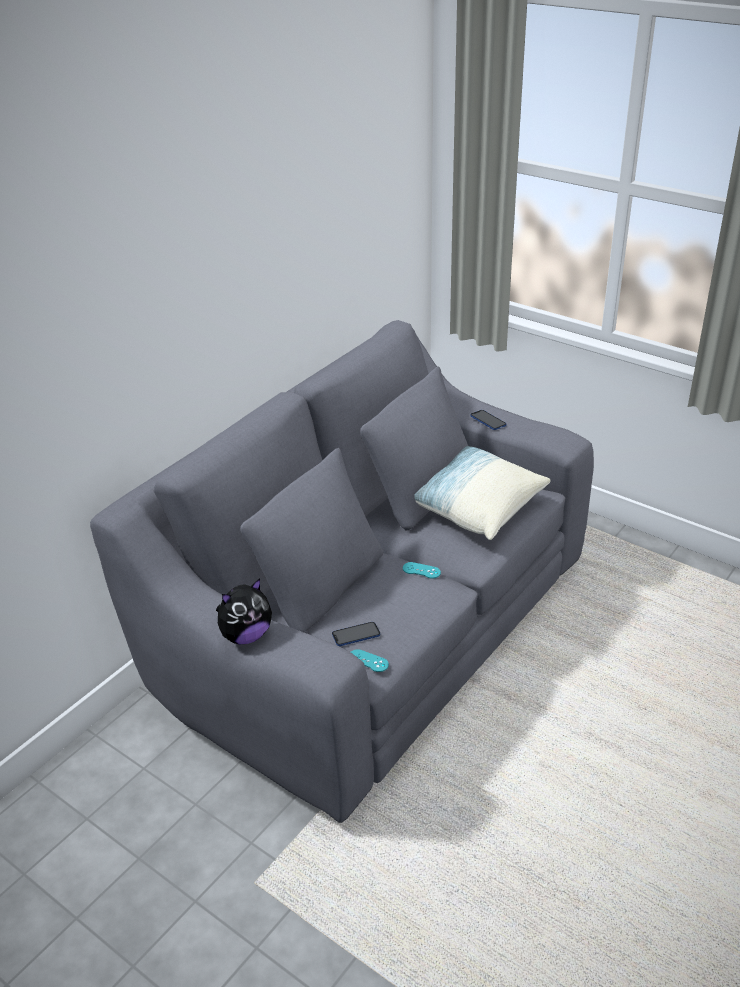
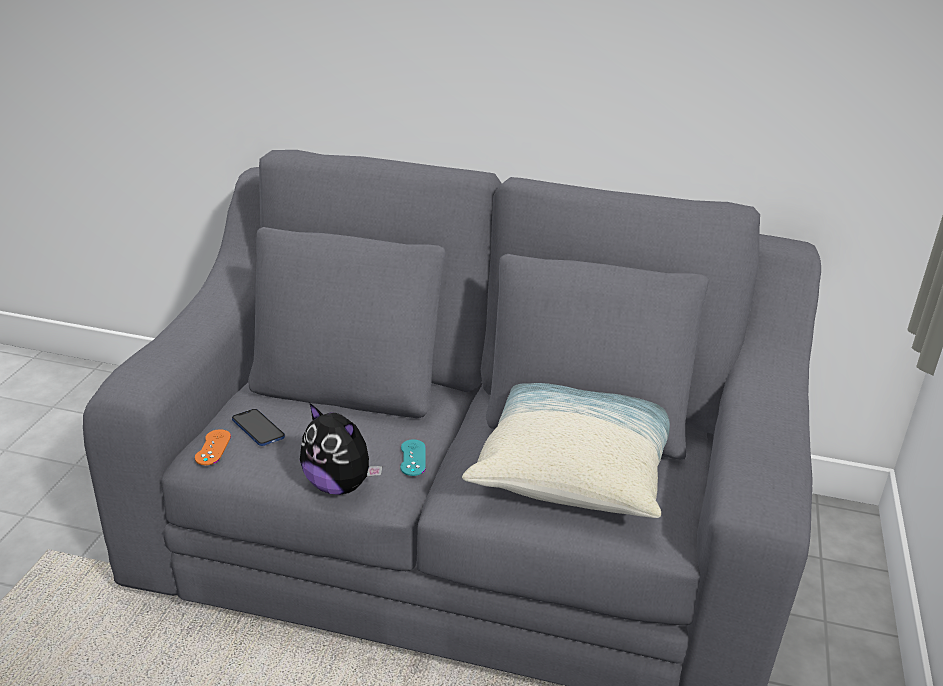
camera: 65 degrees right, 5 degrees down
plush toy [216,578,272,644] -> plush toy moved to [300,403,382,495]
turquoise game controller [351,649,389,672] -> orange game controller [195,429,231,465]
phone [470,410,507,430] -> none

